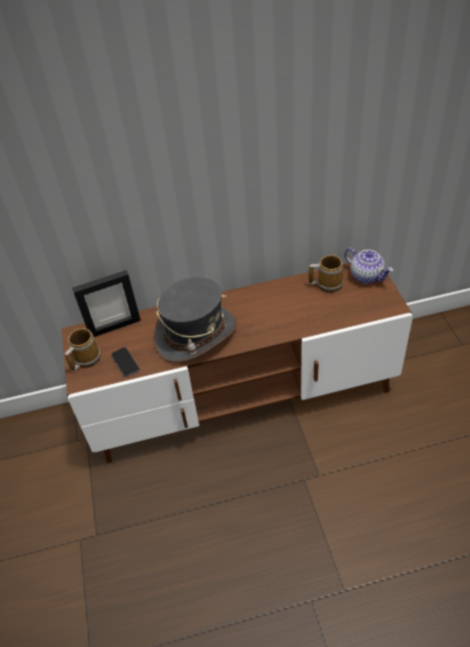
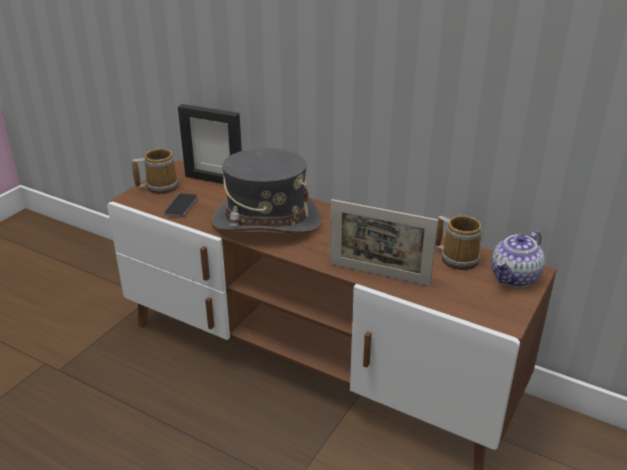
camera: 40 degrees right, 15 degrees down
teapot [344,247,393,284] -> teapot turned 45 degrees clockwise [491,230,545,287]
none -> picture frame [330,199,438,286]

